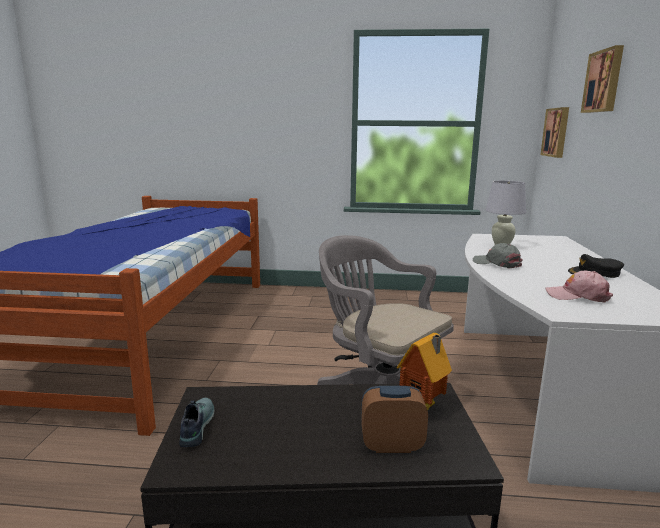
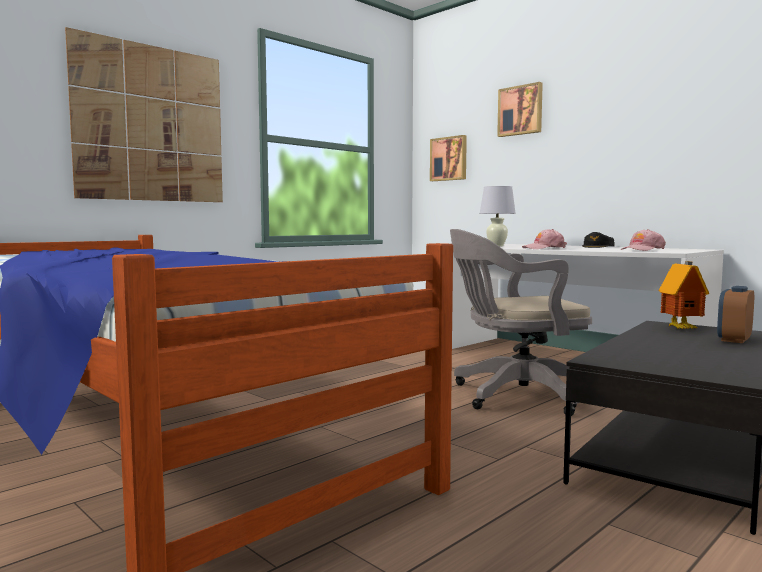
camera: 50 degrees left, 10 degrees down
shoe [179,398,215,447] -> none
grey cap [473,243,523,269] -> pink cap [522,229,567,249]
none -> picture [65,27,223,202]

